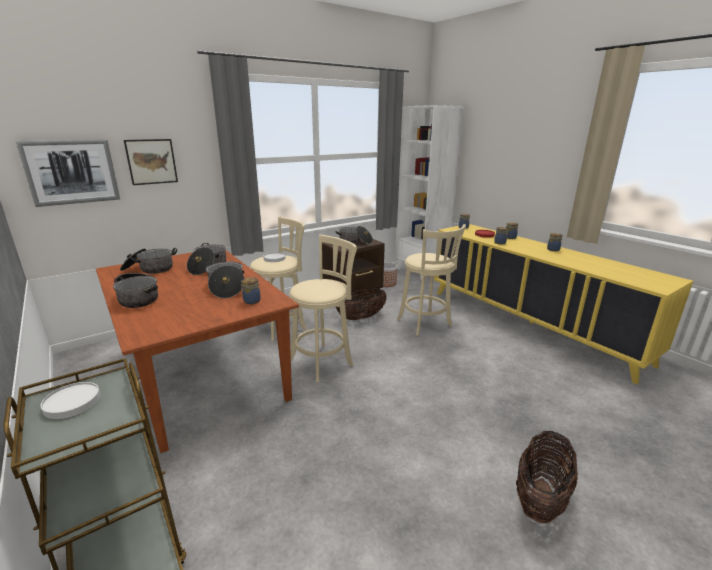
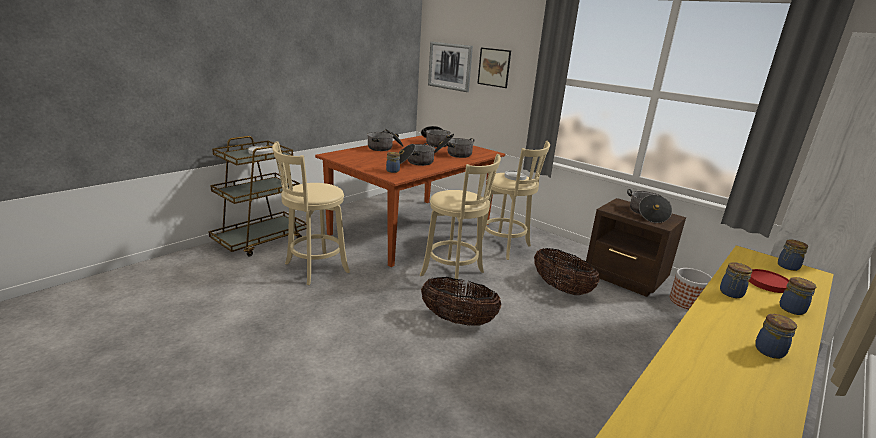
camera: 75 degrees right, 0 degrees up
beige stool [397,224,466,336] -> beige stool moved to [272,141,350,285]
basket [516,430,578,524] -> basket moved to [421,277,501,326]

